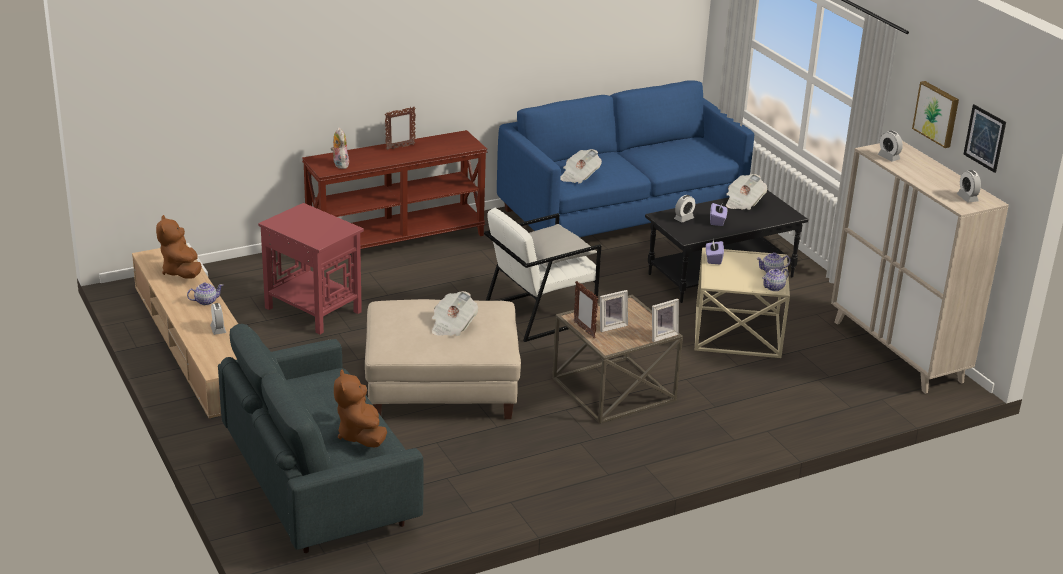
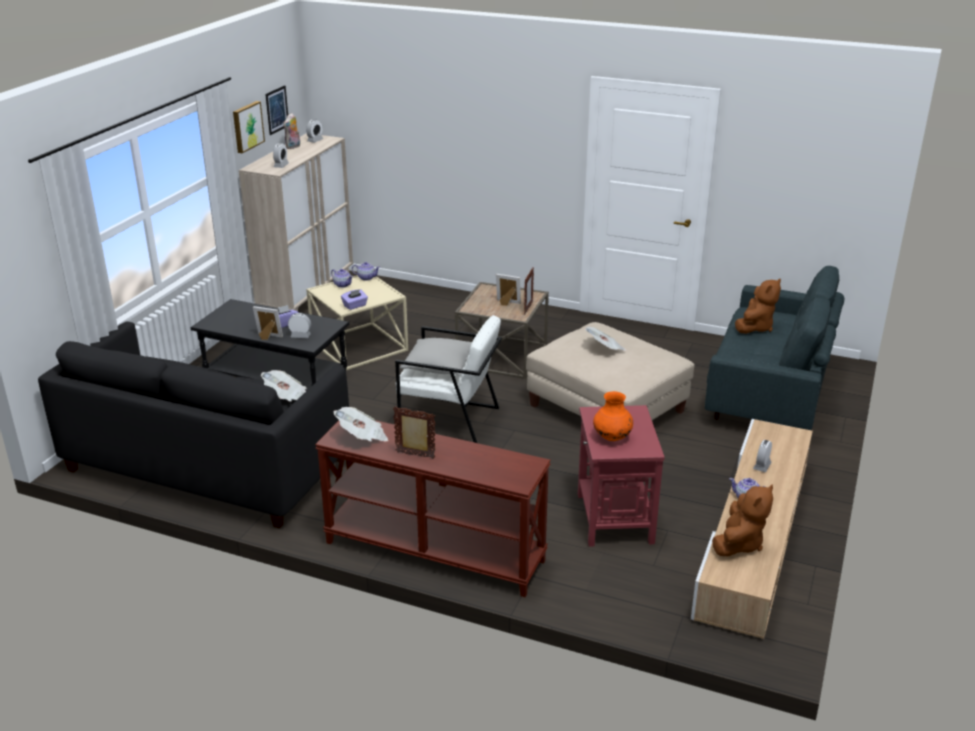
camera: 130 degrees left, 0 degrees up
plush toy [331,127,349,169] -> plush toy moved to [283,113,300,149]
blue sofa [497,80,754,237] -> black sofa [38,322,349,529]
picture frame [652,299,679,342] -> picture frame moved to [253,306,283,340]
newspaper [726,174,767,210] -> newspaper moved to [333,407,388,442]
none -> orange vase [593,391,633,441]

